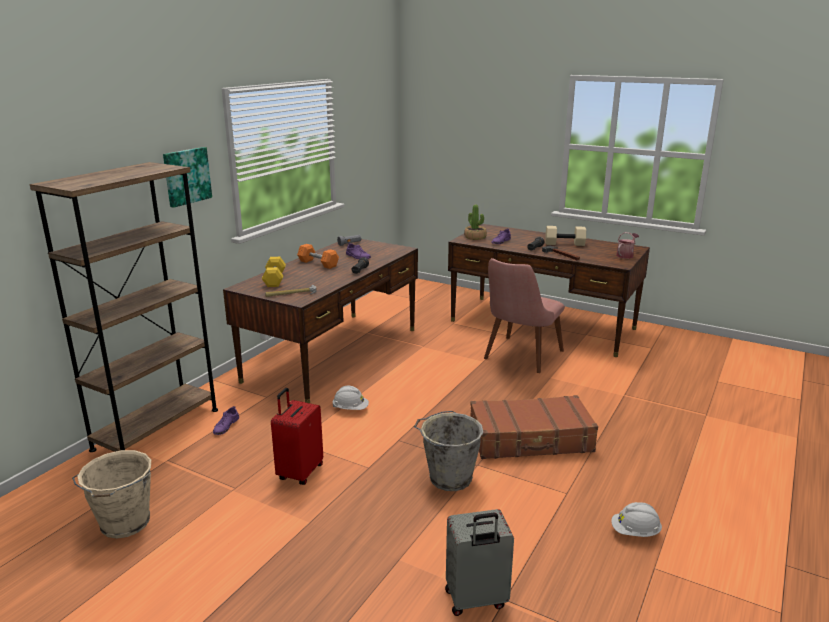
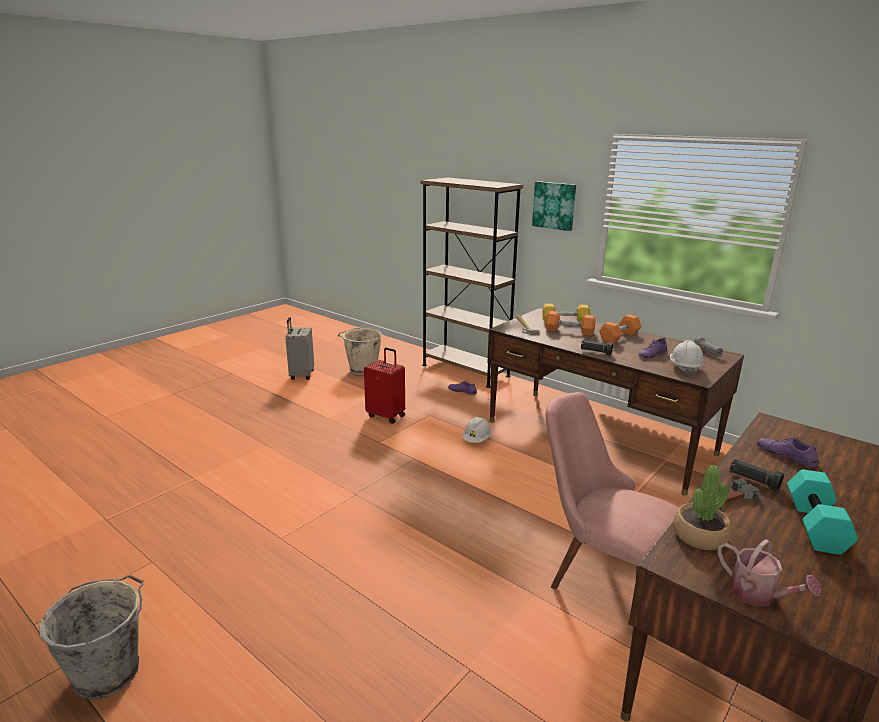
camera: 100 degrees right, 0 degrees up
grey bucket [414,411,483,491] -> grey bucket moved to [39,575,144,700]
grey suitcase [445,509,514,616] -> grey suitcase moved to [285,317,314,380]
potted plant [464,204,487,240] -> potted plant moved to [673,465,732,550]
brown suitcase [471,395,598,459] -> none
beige dumbbell [545,226,586,246] -> turquoise dumbbell [787,469,858,555]
white hard hat [611,502,662,537] -> white hard hat moved to [670,340,704,375]
none -> orange dumbbell [546,311,596,336]

